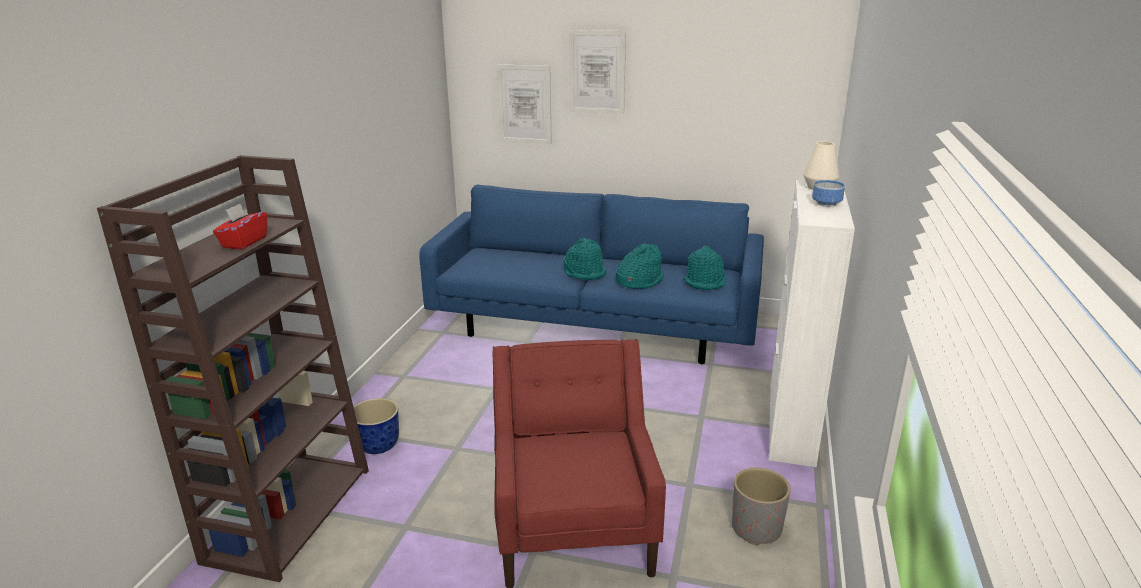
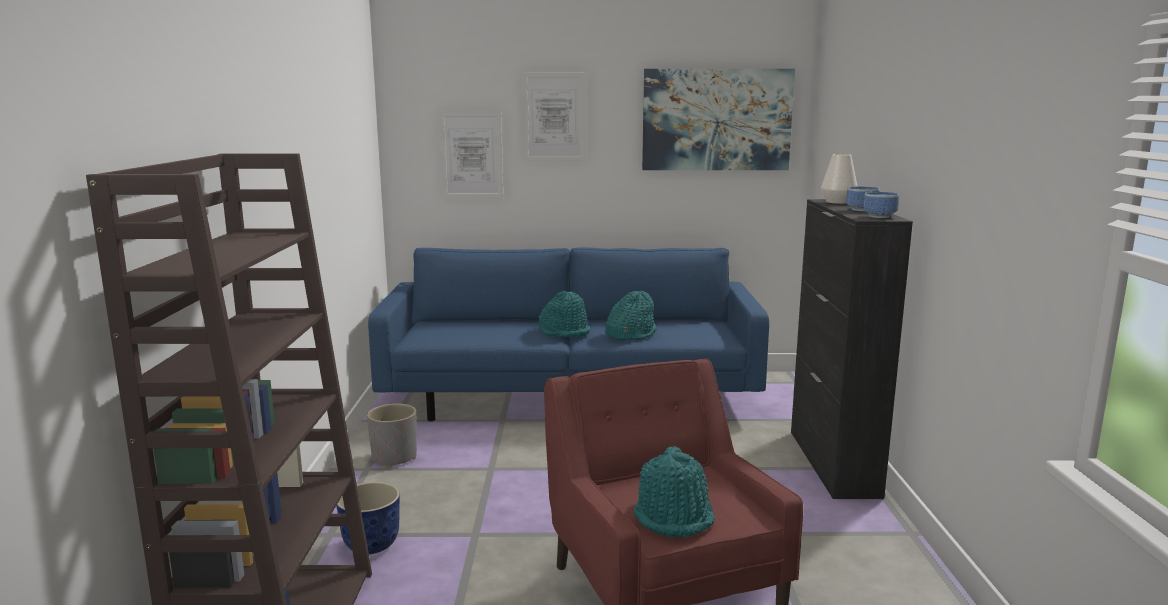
camera: 15 degrees left, 10 degrees down
red tissue box [213,204,267,249] -> none
turquoise hat [684,245,726,290] -> turquoise hat moved to [634,446,715,538]
grey planter [732,468,791,545] -> grey planter moved to [367,404,417,467]
white cabinet [769,180,855,467] -> black cabinet [791,199,913,499]
none -> picture [642,69,795,170]
none -> bowl [863,192,899,218]

